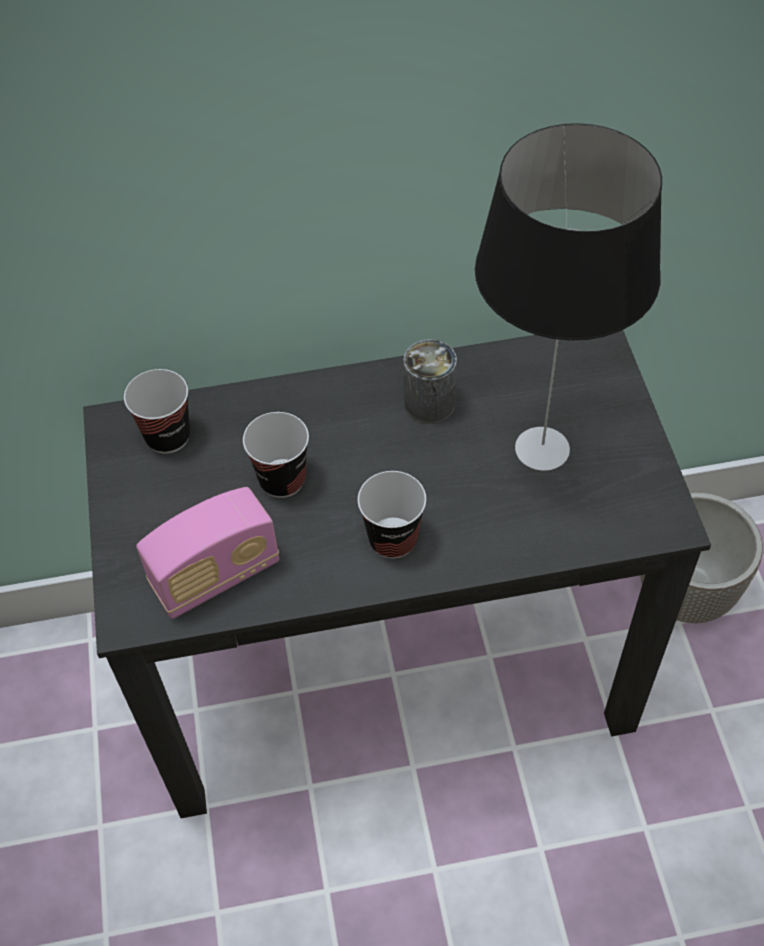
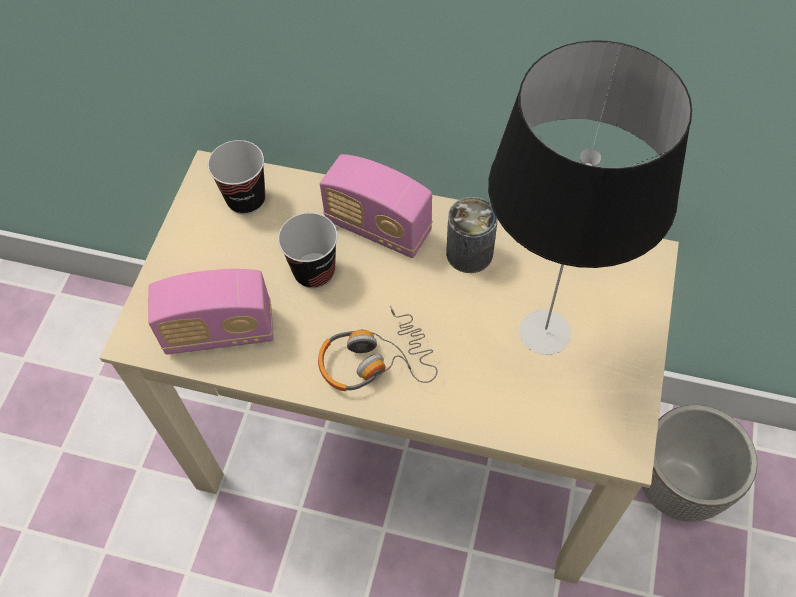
camera: 25 degrees right, 5 degrees up
black desk [83,330,711,818] -> beige desk [100,150,679,584]
cup [358,471,426,559] -> headphones [318,305,437,391]
none -> radio [320,154,433,258]

